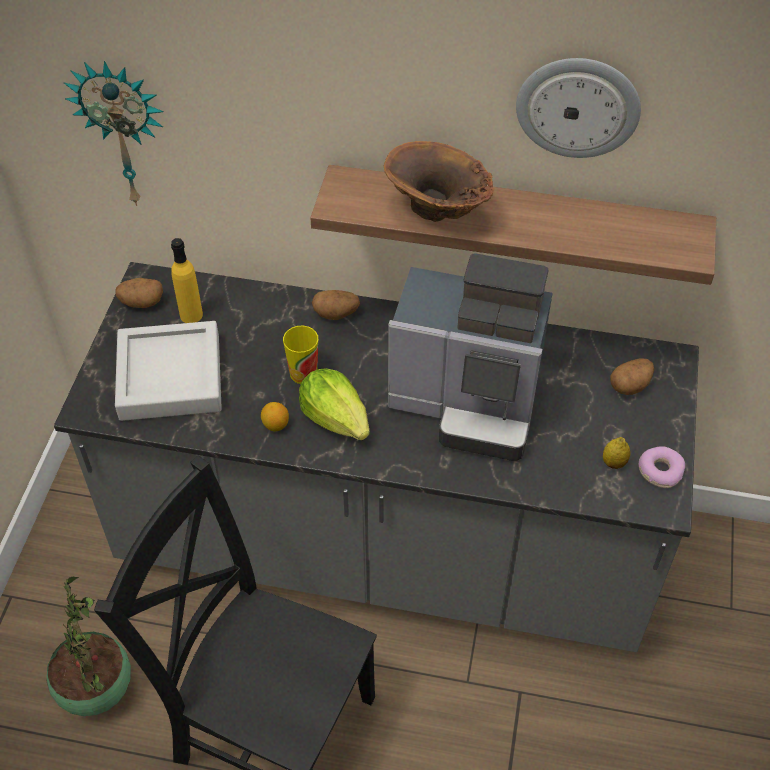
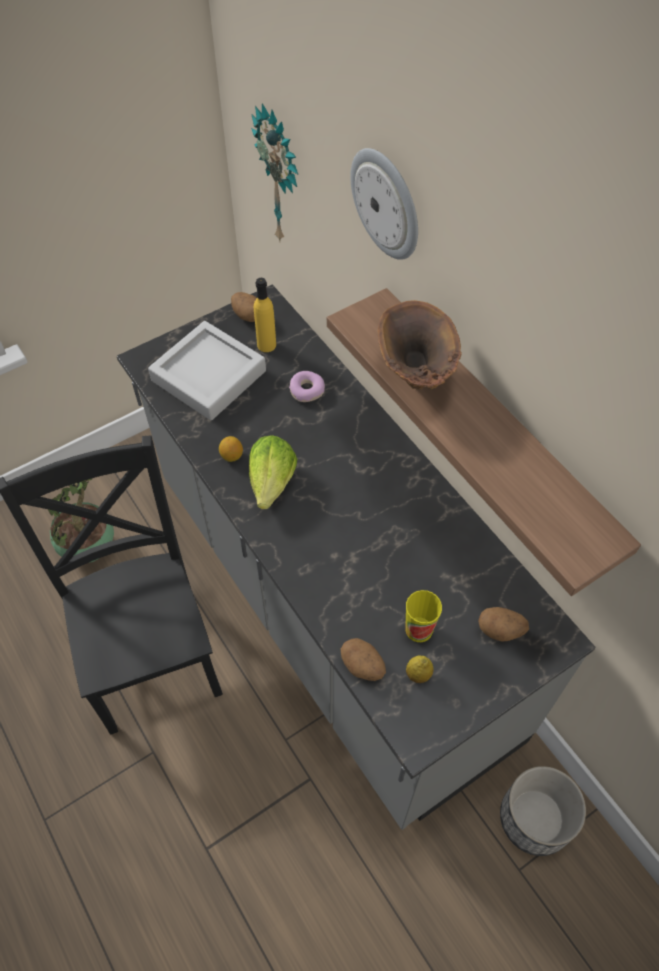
camera: 45 degrees right, 5 degrees up
cup [283,326,318,384] -> cup moved to [405,590,442,642]
potato [312,290,360,320] -> potato moved to [340,638,386,681]
coffee machine [388,253,552,461] -> none
wall clock [516,58,641,158] -> wall clock moved to [350,148,418,260]
donut [639,446,685,488] -> donut moved to [289,371,325,402]
none -> planter [500,766,586,856]

